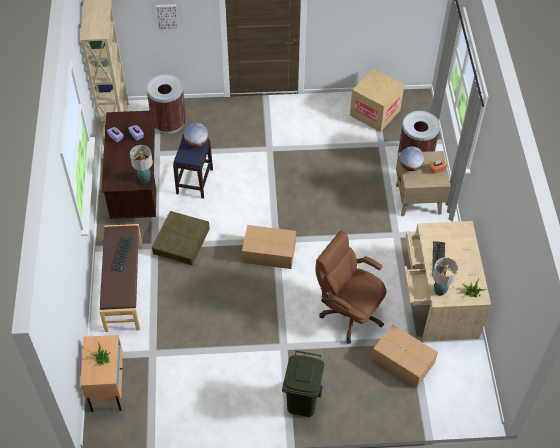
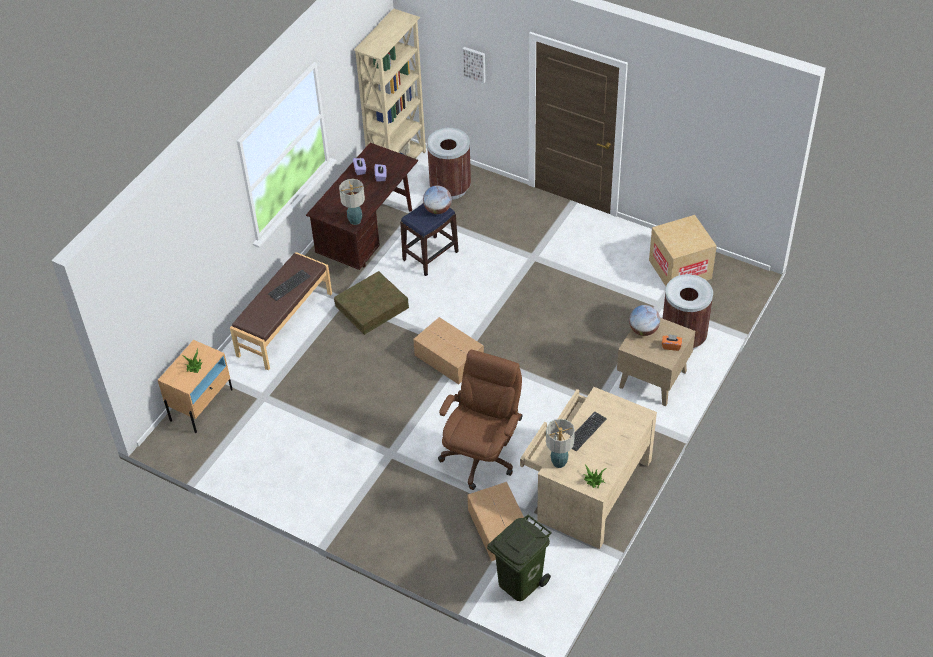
camera: 35 degrees right, 5 degrees down
green trash can [282,350,324,417] -> green trash can moved to [487,514,552,601]
brown office chair [316,231,387,344] -> brown office chair turned 45 degrees clockwise [438,350,522,490]

